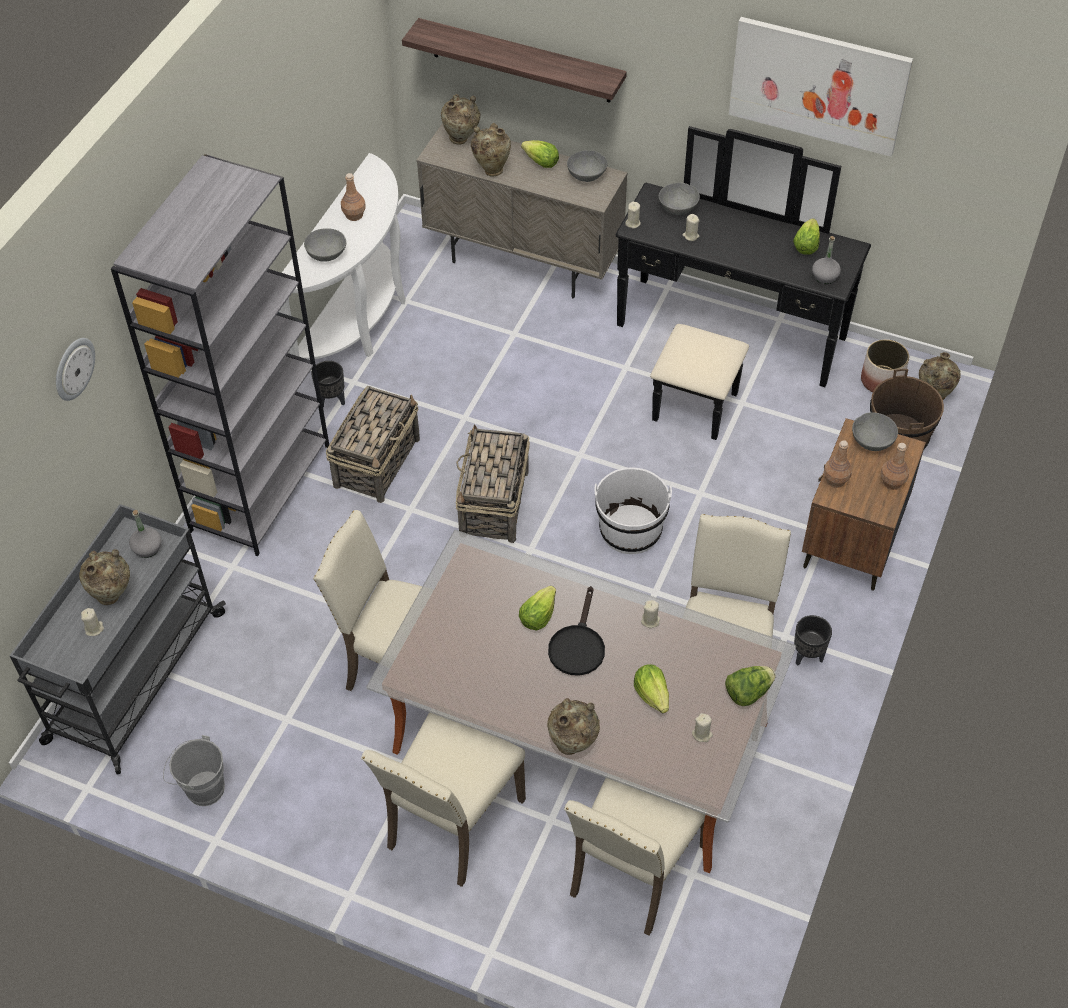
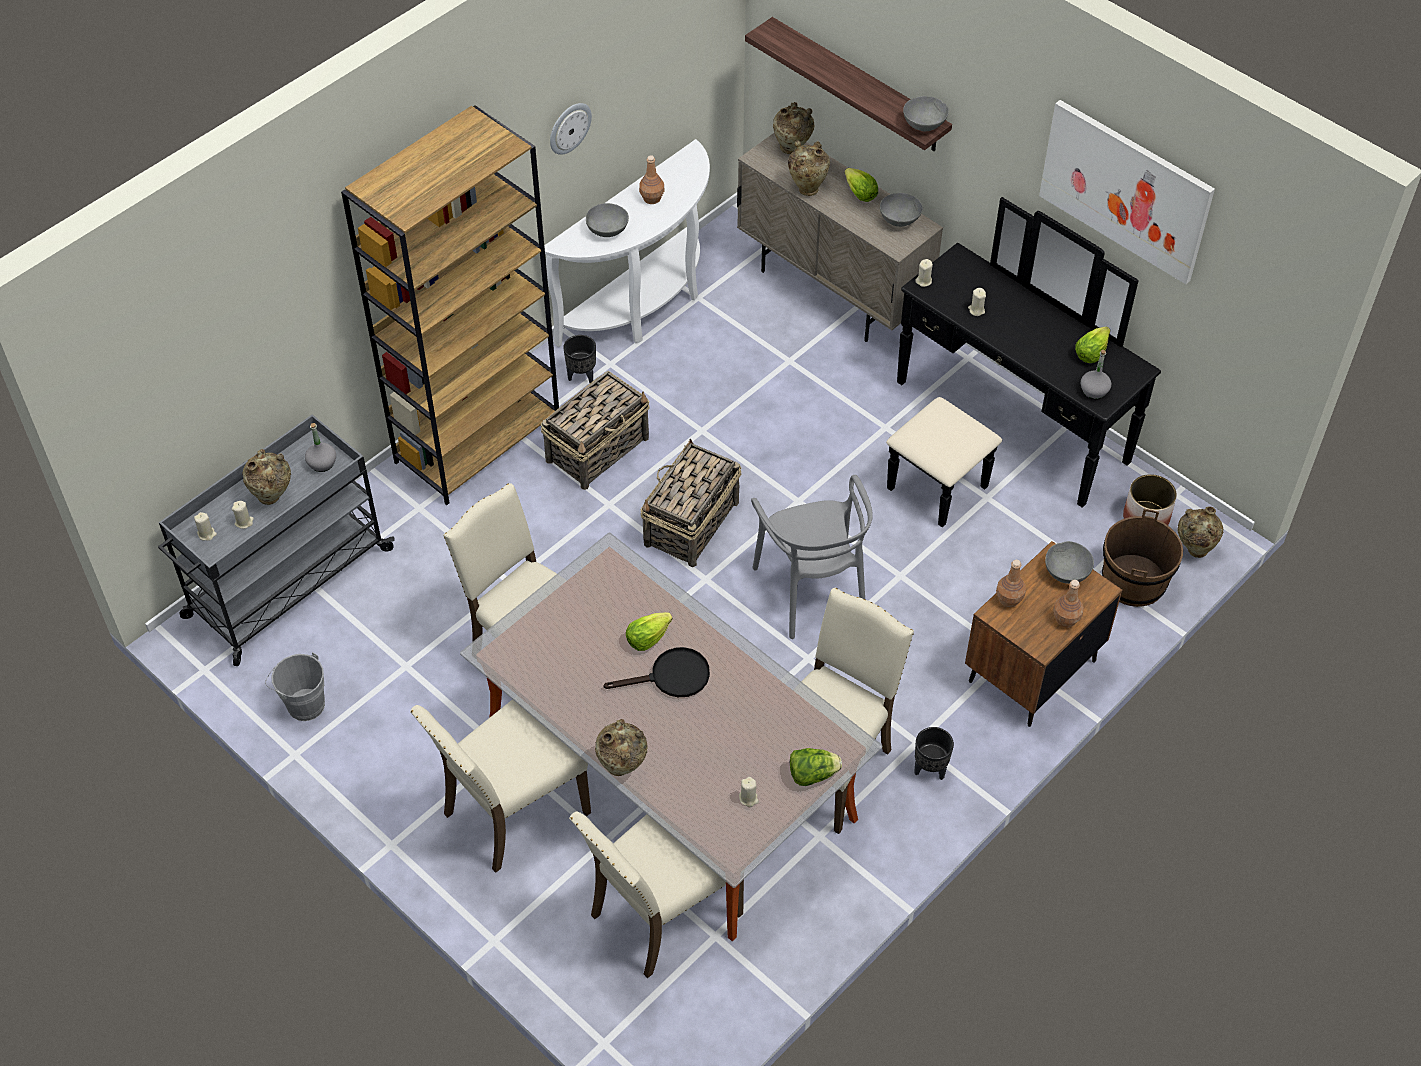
camera: 20 degrees right, 0 degrees up
wall clock [56,338,95,401] -> wall clock moved to [550,103,592,155]
grey bookcase [111,154,329,556] -> brown bookcase [341,105,559,505]
black frying pan [548,586,605,676] -> black frying pan turned 135 degrees counterclockwise [603,647,710,697]
white bucket [595,467,672,554] -> grey chair [751,475,873,639]
lettuce [634,665,669,713] -> none
beige candle [641,600,660,628] -> beige candle moved to [194,512,217,541]
grey bowl [659,183,700,215] -> grey bowl moved to [903,96,949,131]

